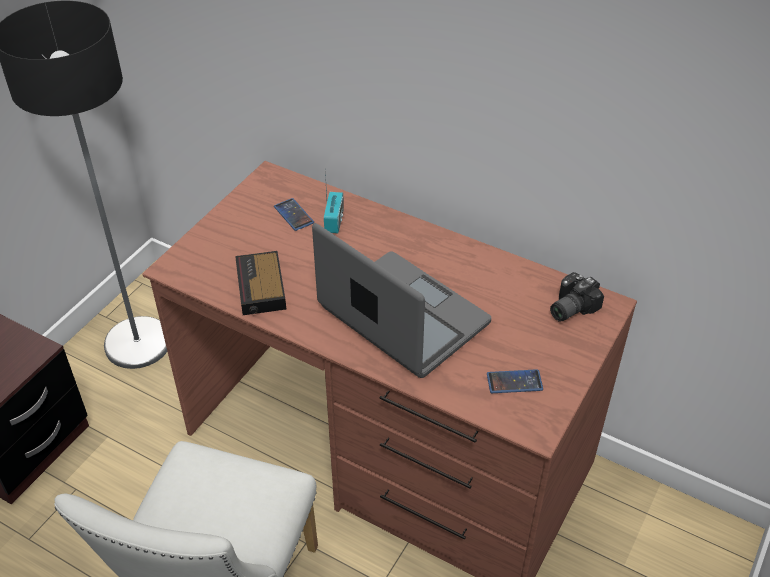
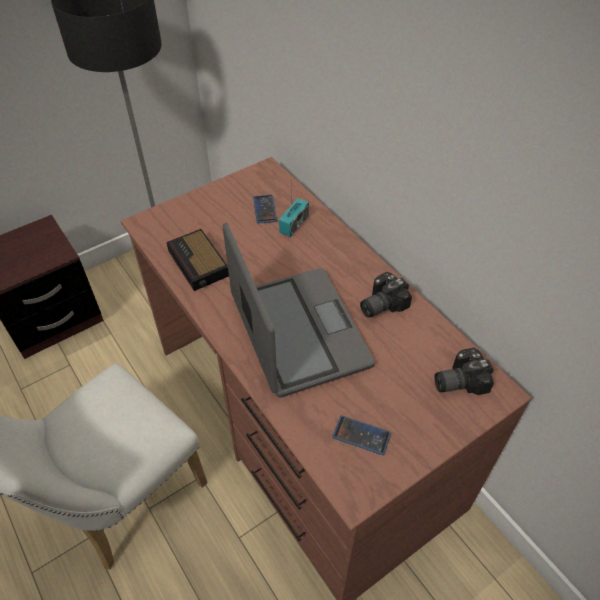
camera: 25 degrees right, 5 degrees up
alarm clock [235,251,286,315] -> alarm clock turned 45 degrees counterclockwise [166,229,229,291]
none -> camera [360,272,412,318]

